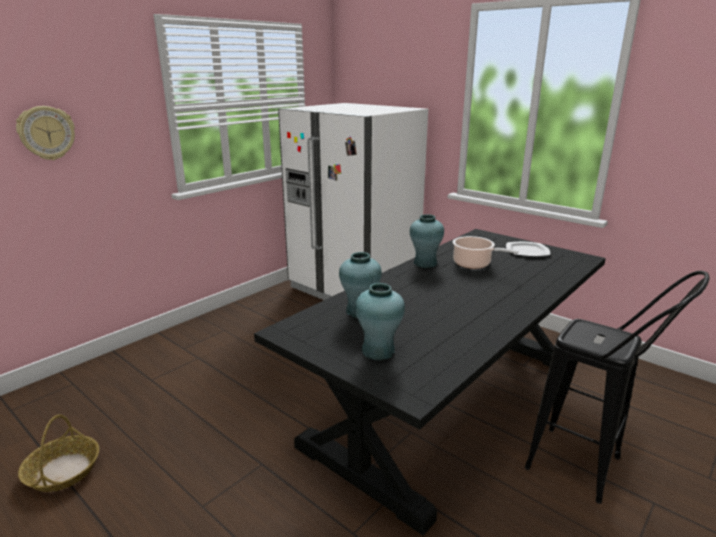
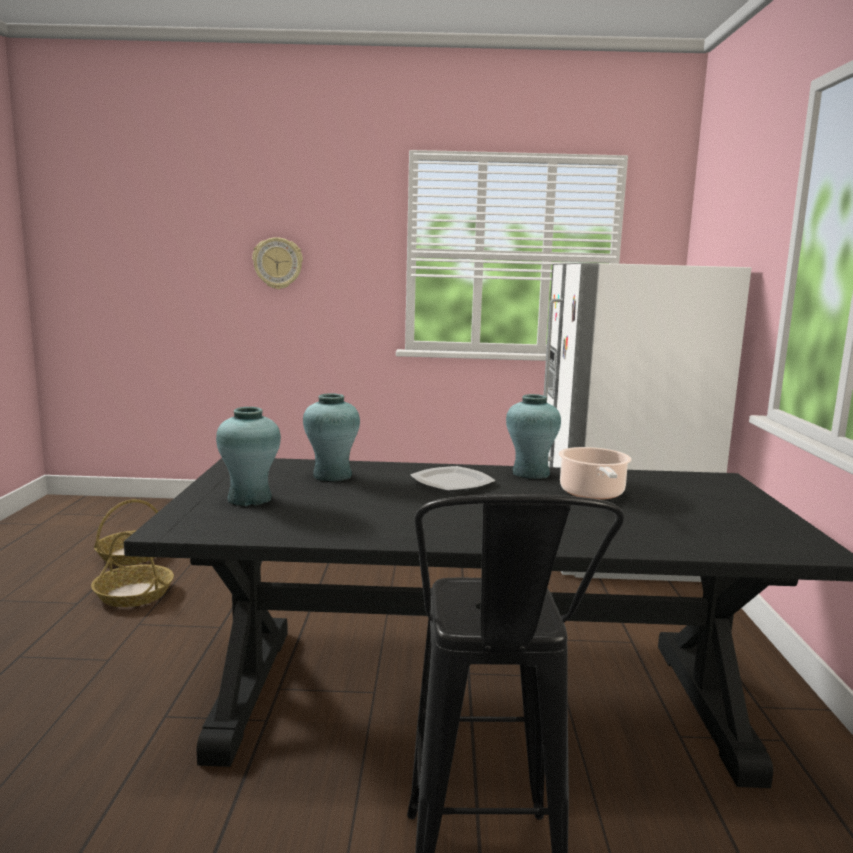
camera: 50 degrees right, 10 degrees down
plate [506,242,550,257] -> plate moved to [410,466,496,491]
none -> basket [91,532,174,607]

